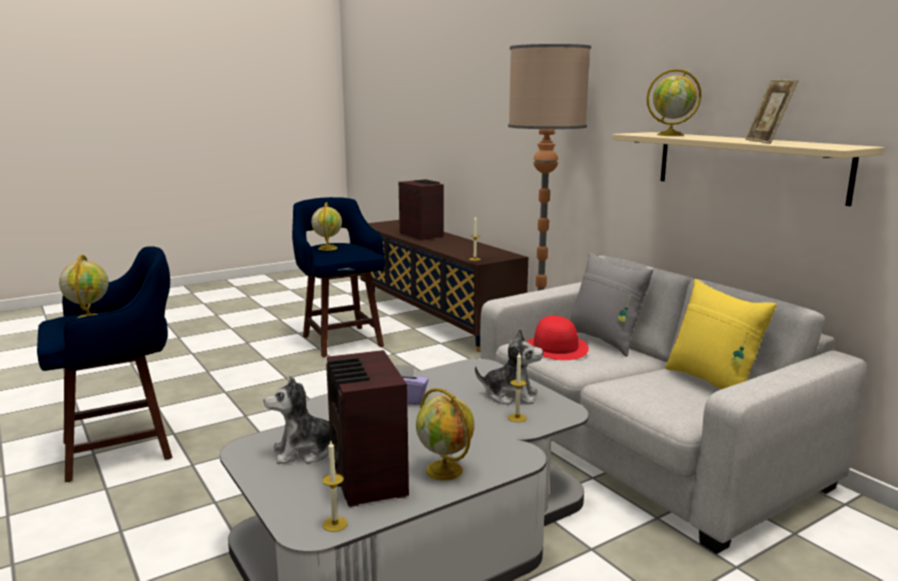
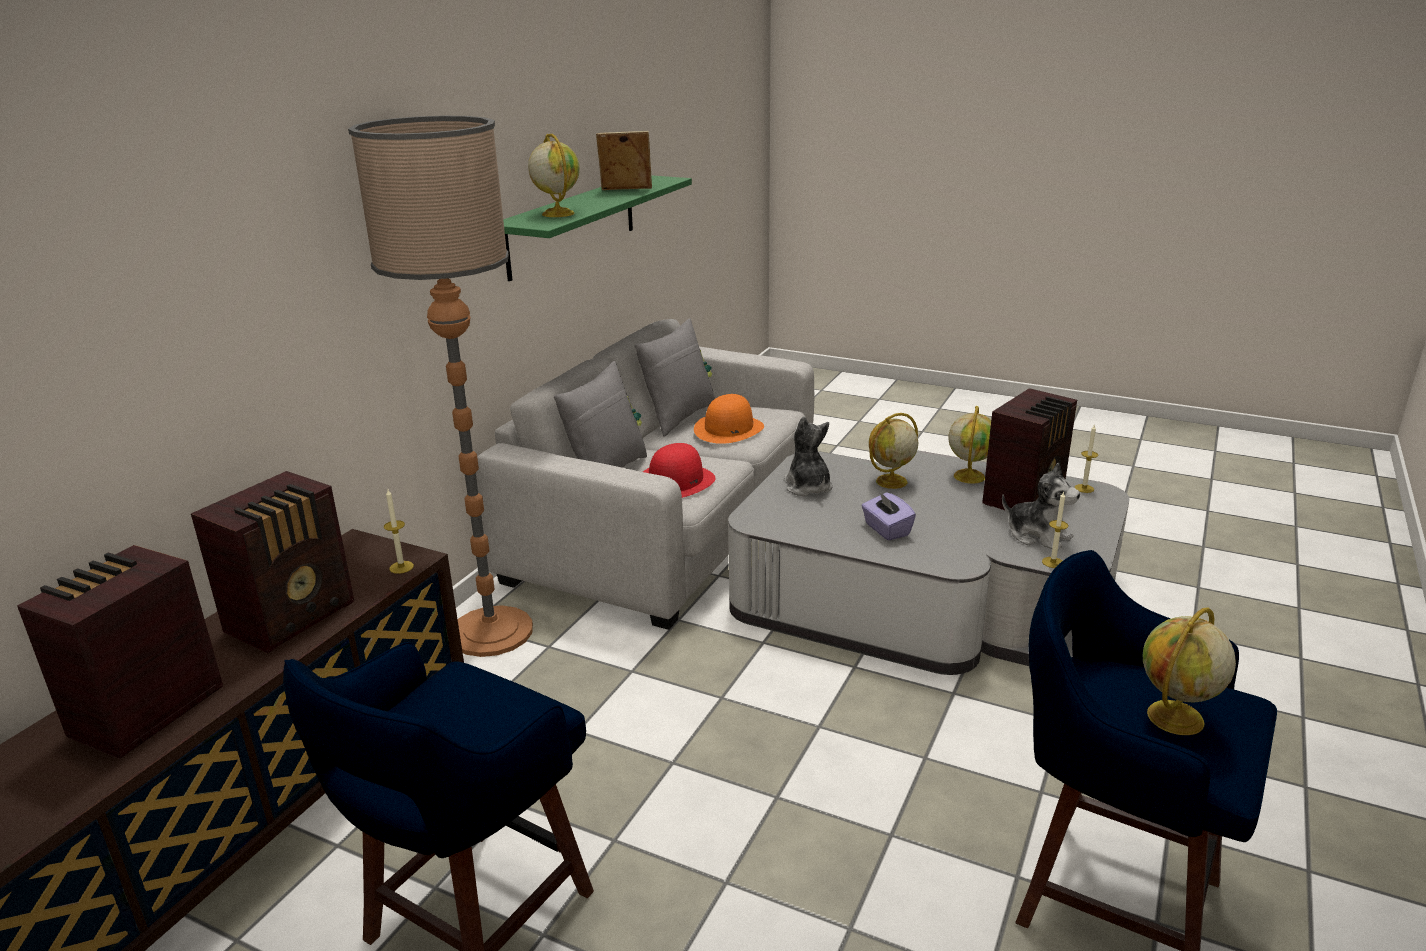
camera: 120 degrees left, 10 degrees up
globe [311,202,342,251] -> globe moved to [869,413,918,489]
candle [508,353,527,422] -> candle moved to [1042,491,1068,568]
beige shelf [612,132,884,206] -> green shelf [503,175,692,281]
yellow pillow [665,279,777,389] -> grey pillow [635,318,715,437]
picture frame [745,79,799,144] -> picture frame turned 150 degrees counterclockwise [596,131,652,190]
none -> radio [191,471,354,653]
none -> orange hat [694,394,764,444]

